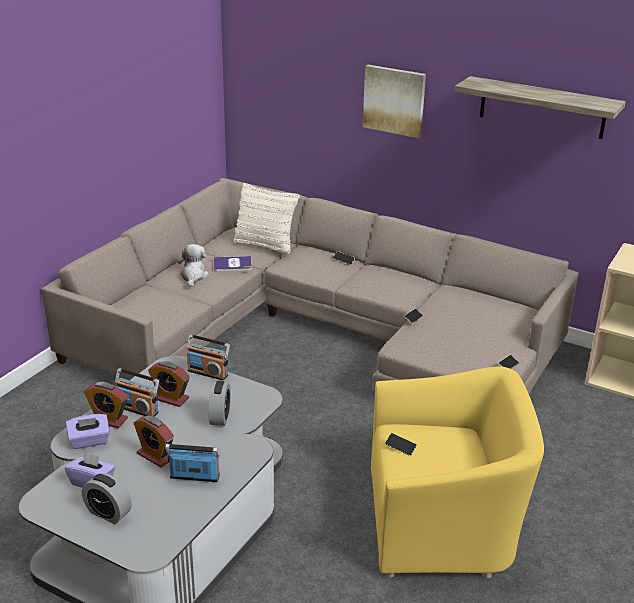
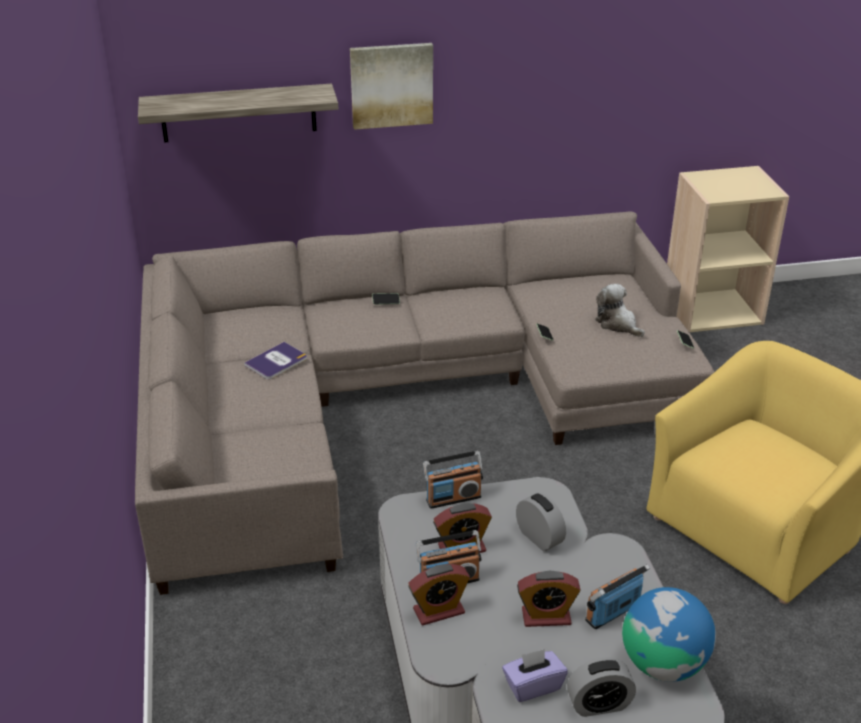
camera: 40 degrees left, 5 degrees up
purple tissue box [66,414,110,449] -> none
plush toy [178,244,209,287] -> plush toy moved to [595,284,645,337]
beige pillow [234,183,300,255] -> none
phone [385,433,417,456] -> none
shelf [454,76,626,139] -> shelf moved to [138,84,338,143]
none -> globe [622,587,716,682]

